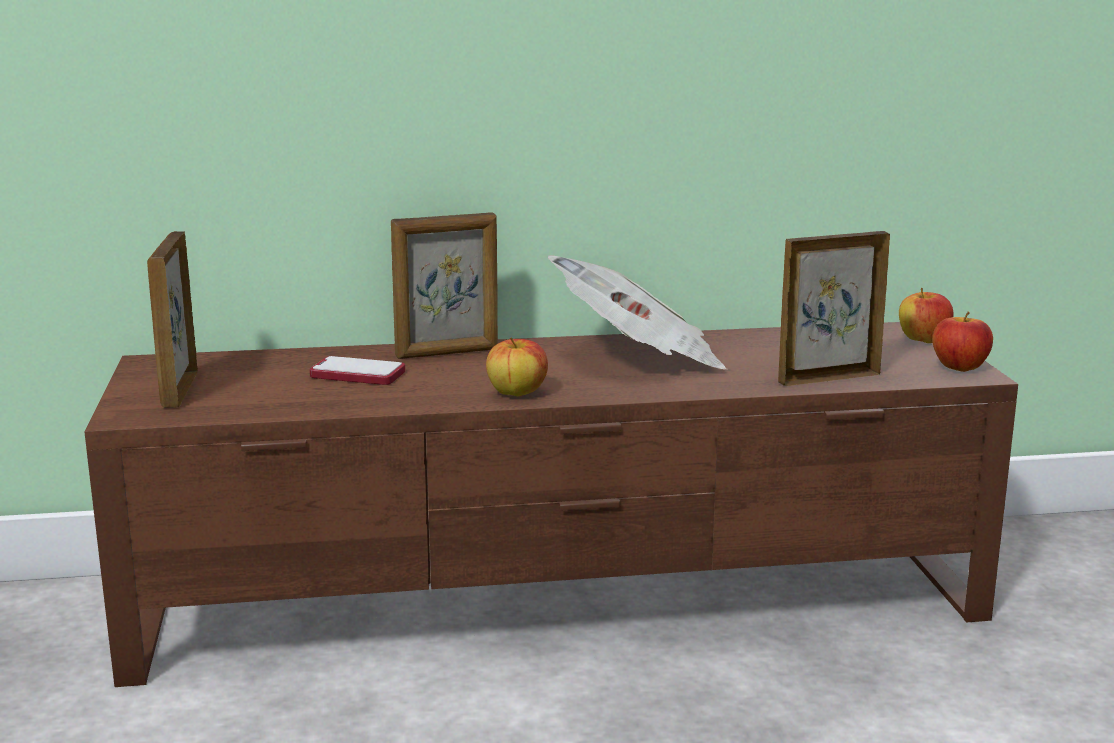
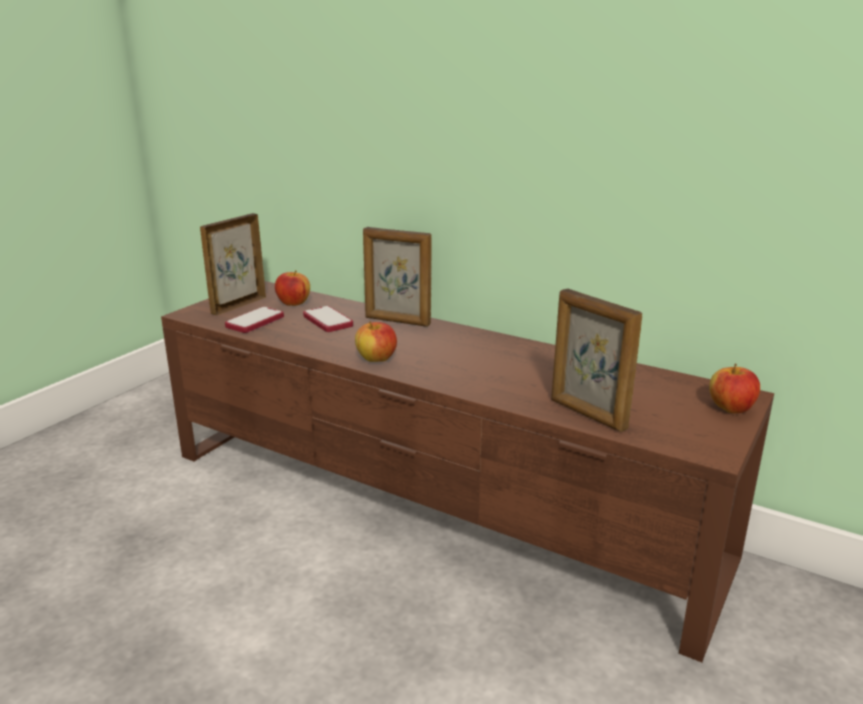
camera: 40 degrees right, 5 degrees up
newspaper [548,255,727,369] -> none
picture frame [778,231,890,386] -> picture frame turned 150 degrees counterclockwise [551,289,642,432]
apple [932,311,993,372] -> apple moved to [275,270,310,306]
none -> phone [225,307,284,333]

